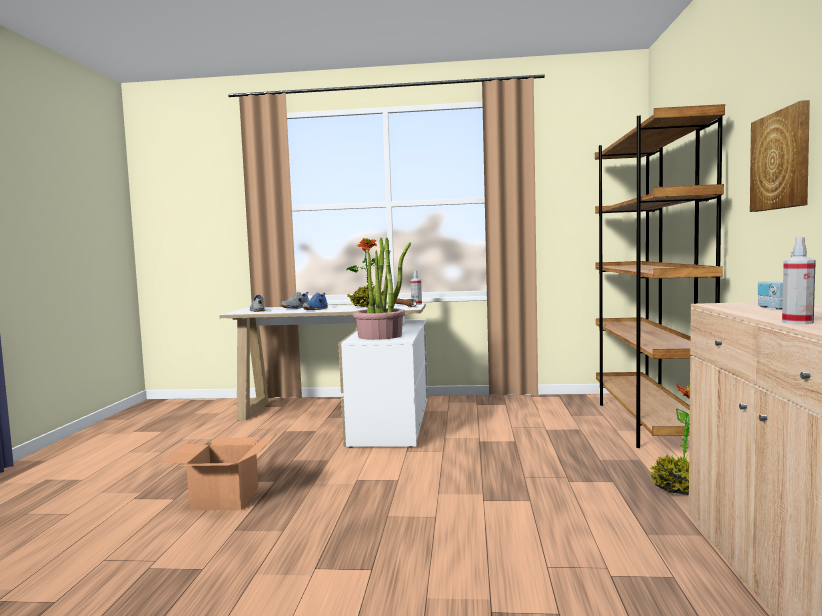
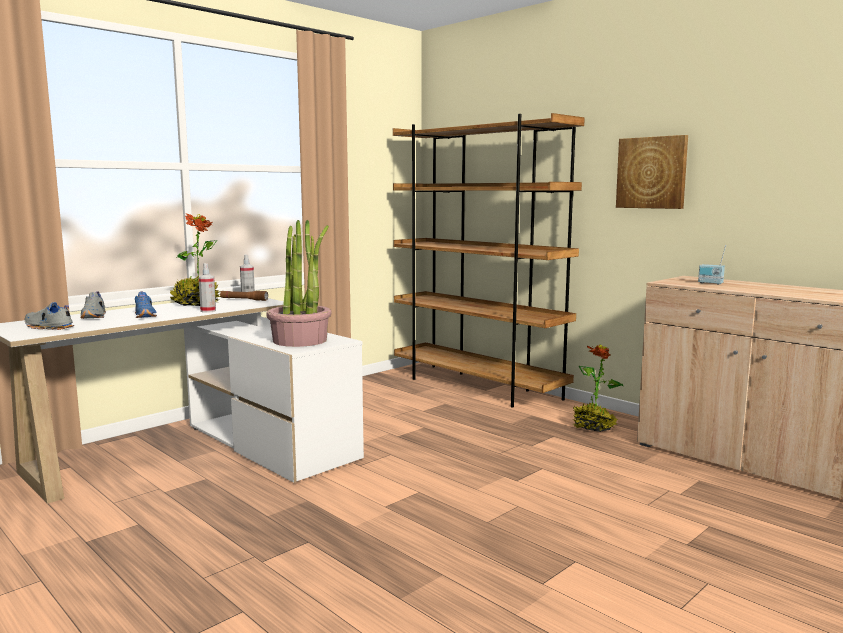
camera: 50 degrees left, 5 degrees up
cardboard box [161,434,276,511] -> none
spray bottle [782,237,816,324] -> spray bottle moved to [199,263,216,313]

